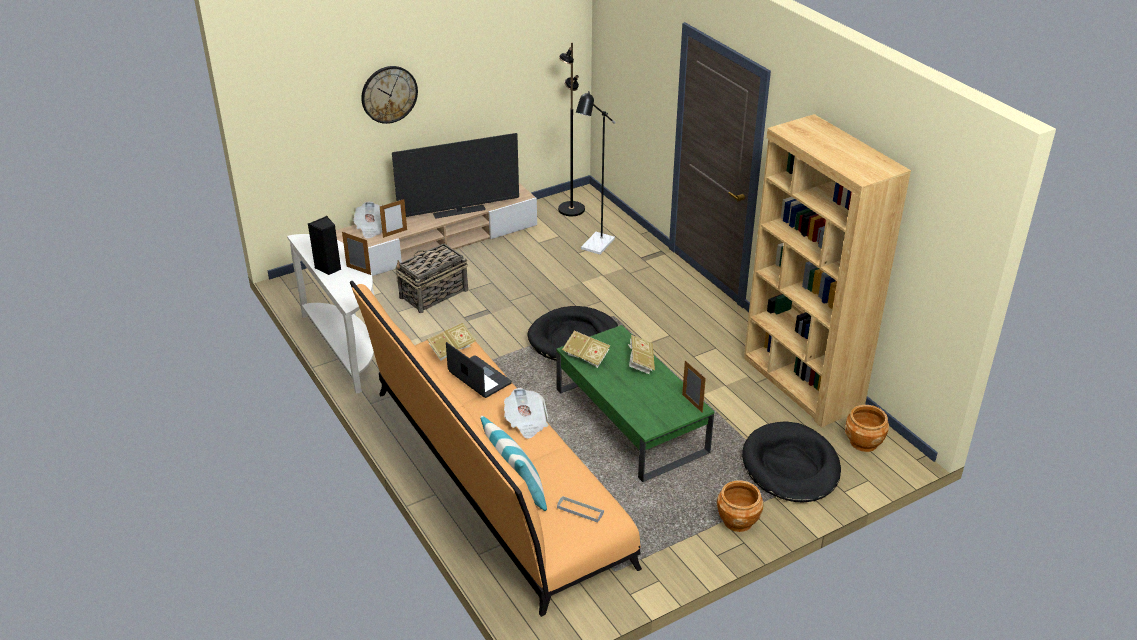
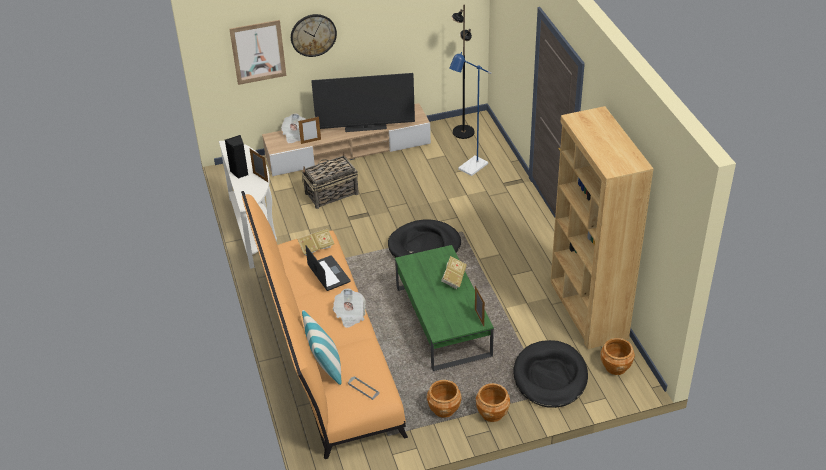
camera: 15 degrees right, 5 degrees up
book [562,331,610,368] -> none
black floor lamp [576,91,616,254] -> blue floor lamp [449,52,492,176]
none -> picture [229,20,286,85]
none -> brown planter [427,380,462,418]

